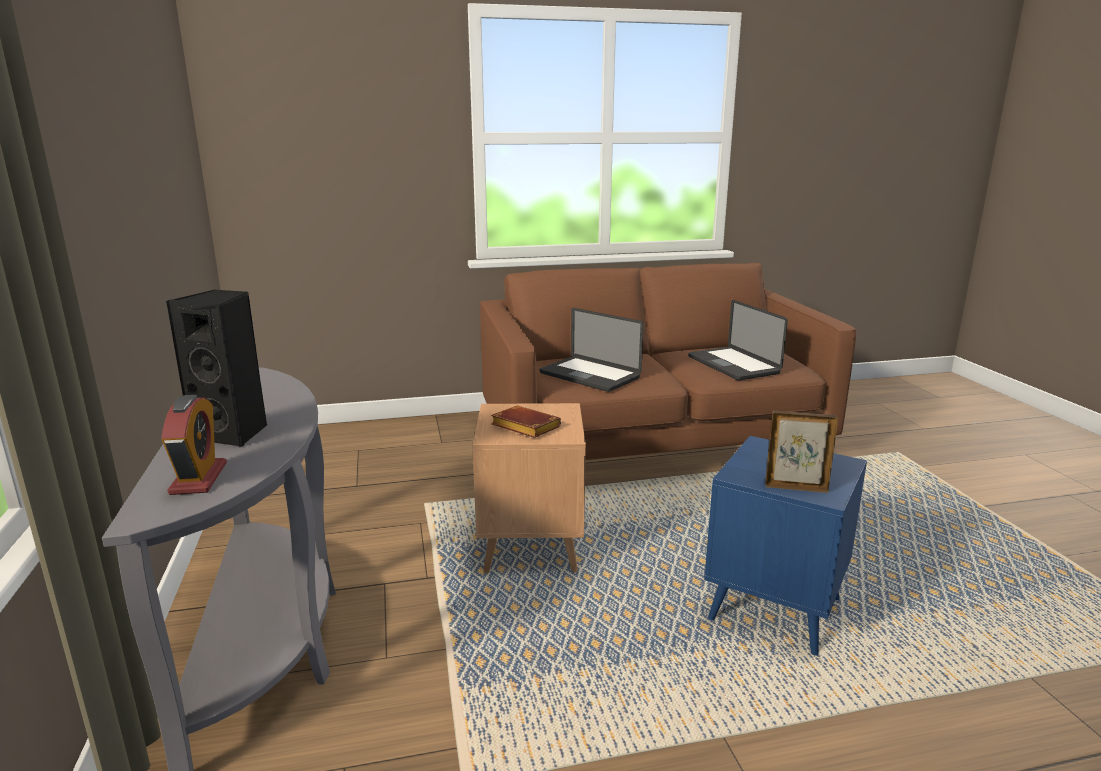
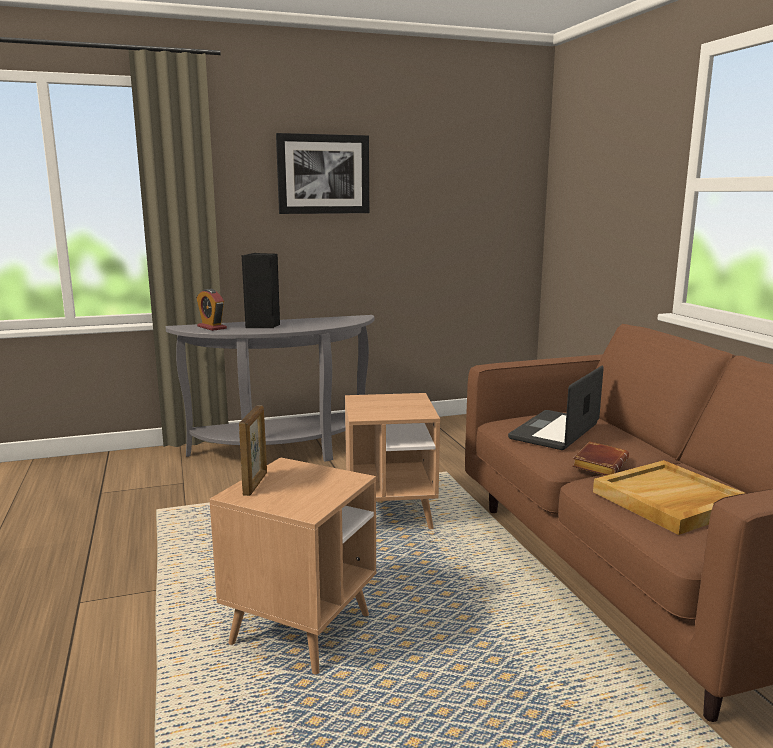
camera: 85 degrees right, 5 degrees down
alarm clock [161,395,227,495] -> alarm clock turned 60 degrees clockwise [197,289,227,331]
brown book [491,406,561,438] -> brown book moved to [572,441,629,475]
laptop [688,300,788,381] -> beige tray [593,460,745,535]
blue side table [704,436,867,655] -> brown side table [209,457,376,674]
none -> picture [276,133,369,214]

